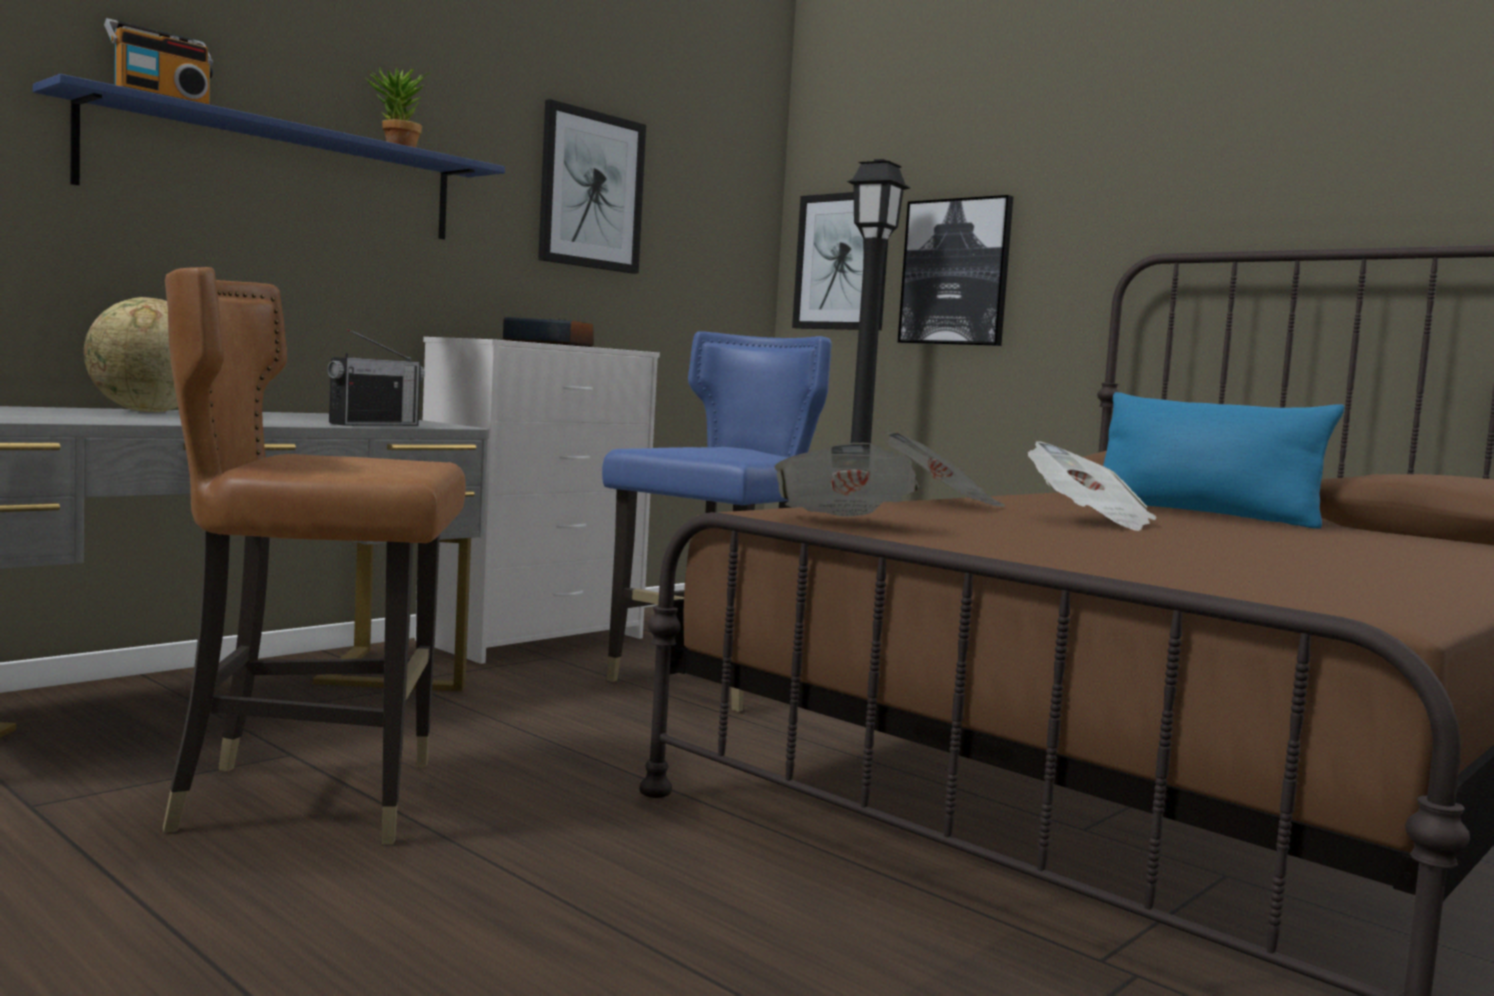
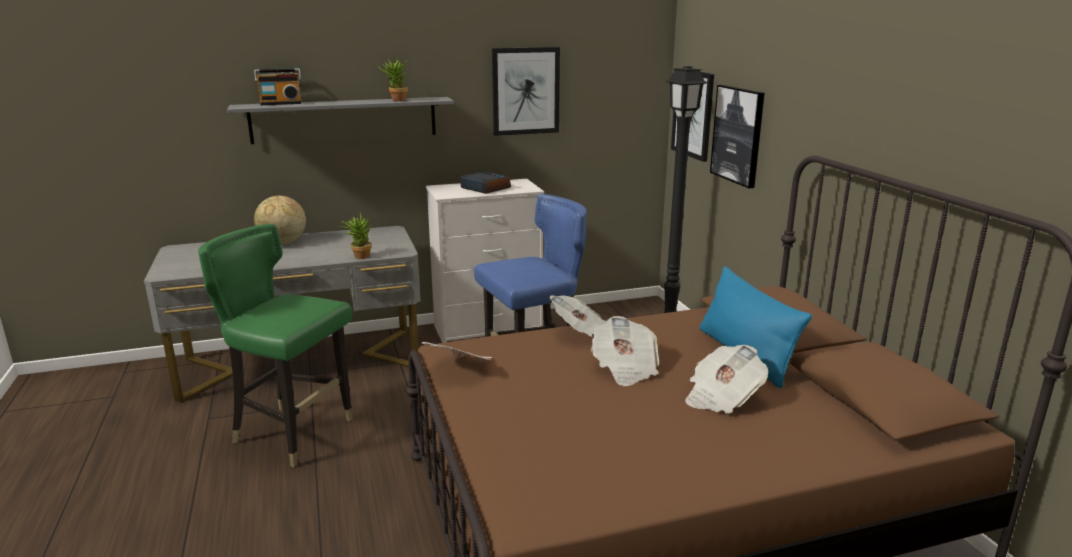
camera: 30 degrees right, 15 degrees up
blue shelf [33,74,505,239] -> grey shelf [227,97,454,144]
brown chair [163,267,466,845] -> green chair [198,224,352,467]
radio [328,329,425,426] -> potted plant [340,213,372,259]
none -> newspaper [685,345,768,414]

